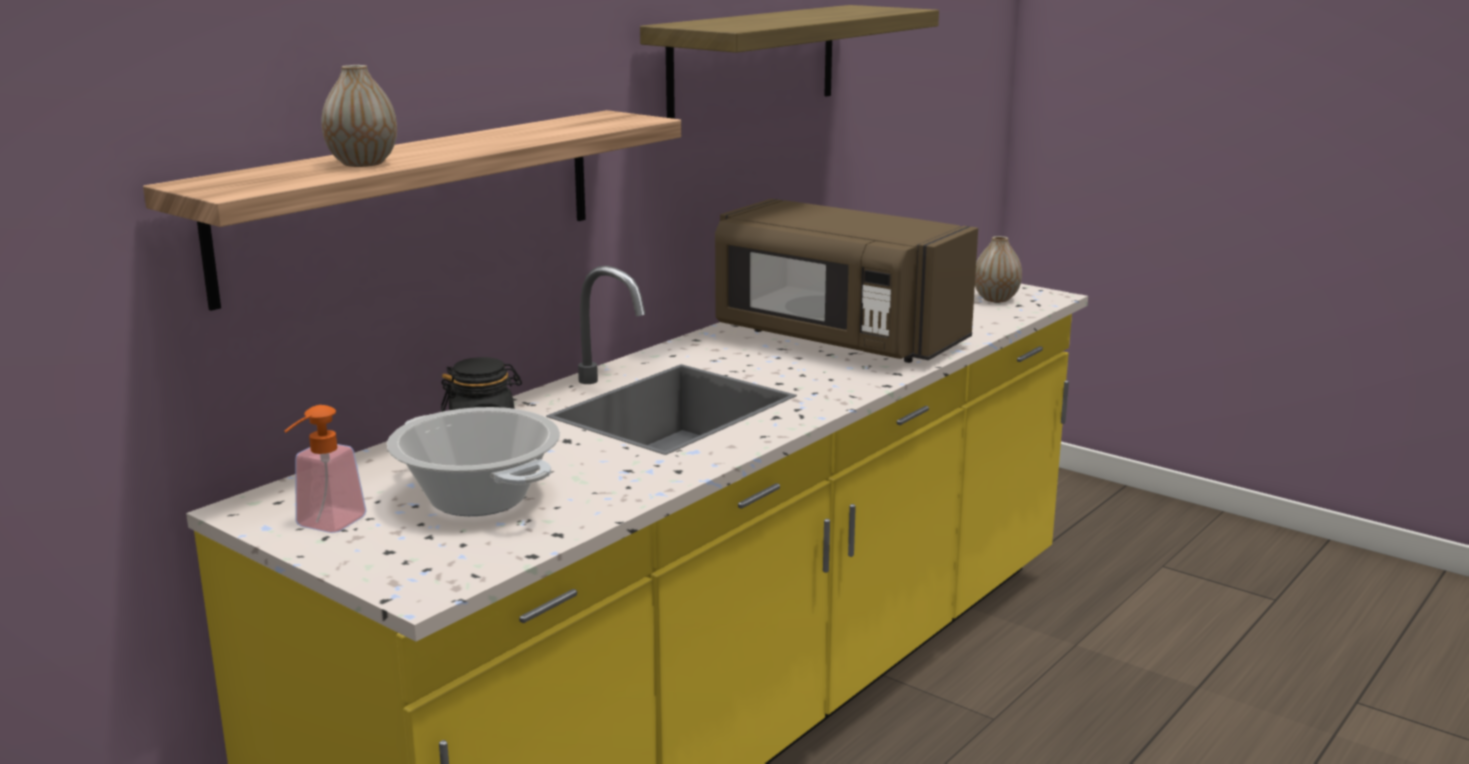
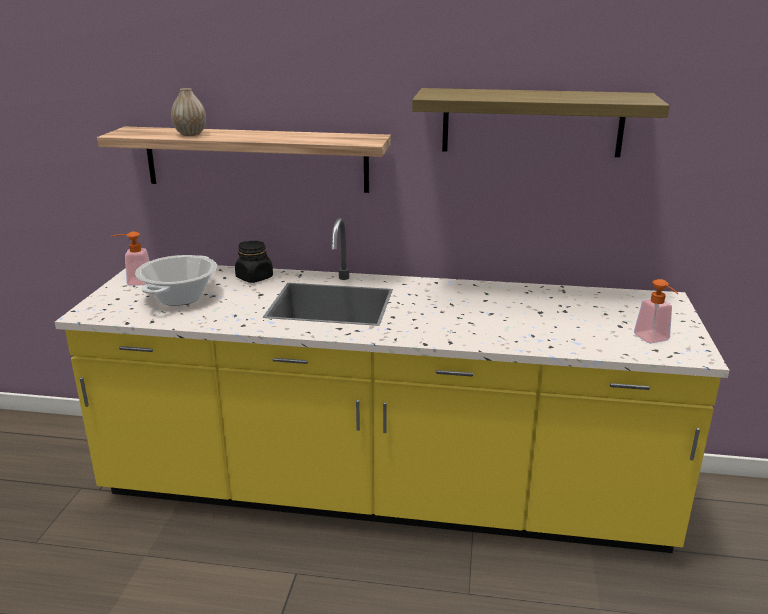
camera: 60 degrees right, 5 degrees up
brown microwave [715,199,978,363] -> none
vase [975,236,1022,302] -> soap dispenser [634,279,679,344]

